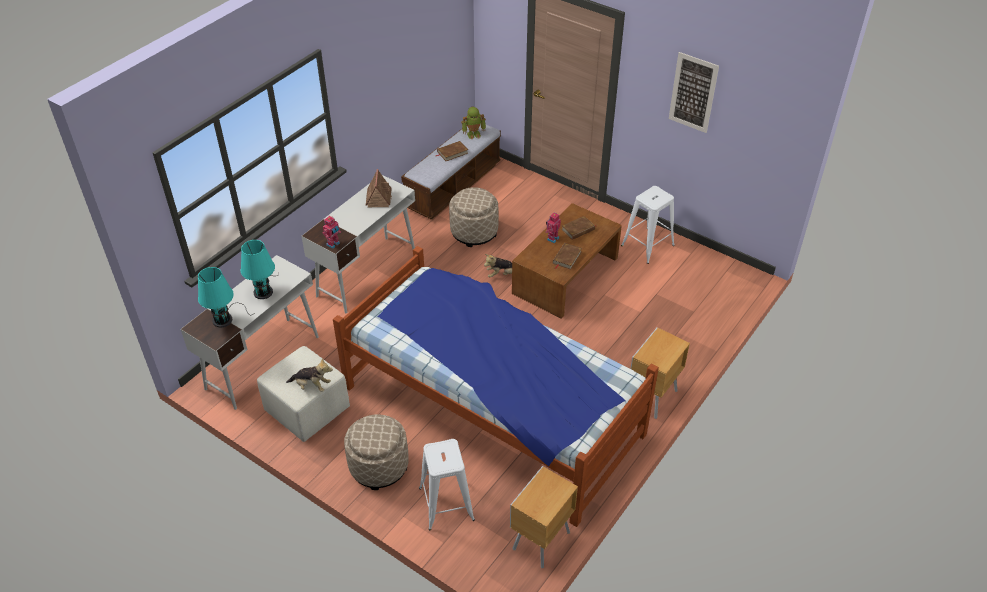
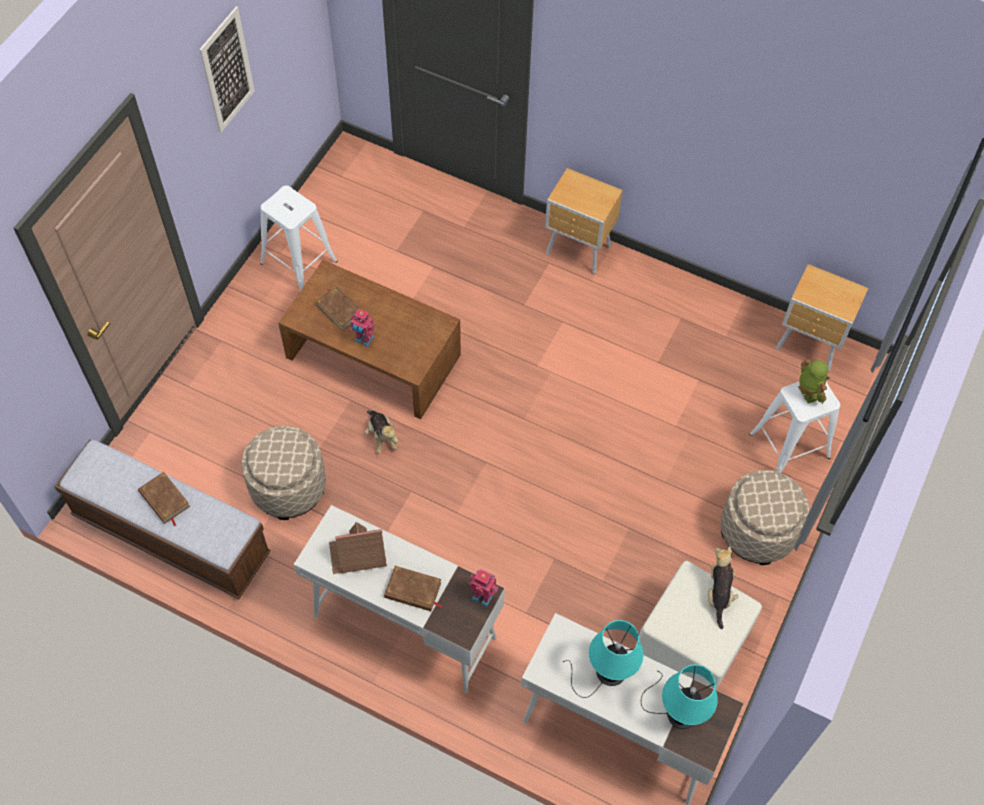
camera: 100 degrees left, 15 degrees up
bed [333,246,659,527] -> none
toy robot [461,107,486,139] -> toy robot moved to [798,359,830,404]
brown book [553,243,582,270] -> brown book moved to [384,566,442,611]

